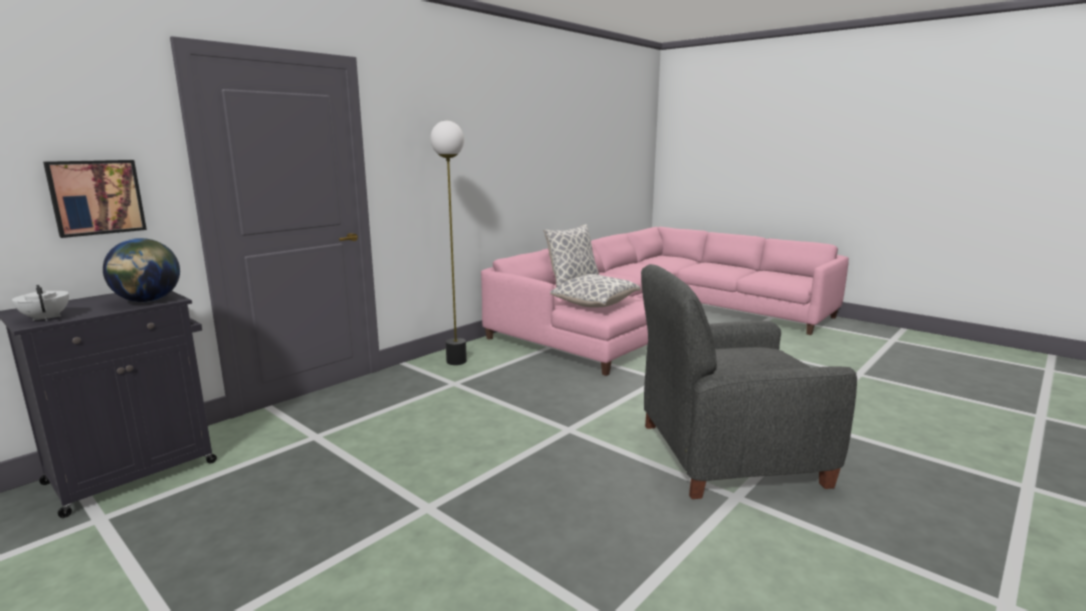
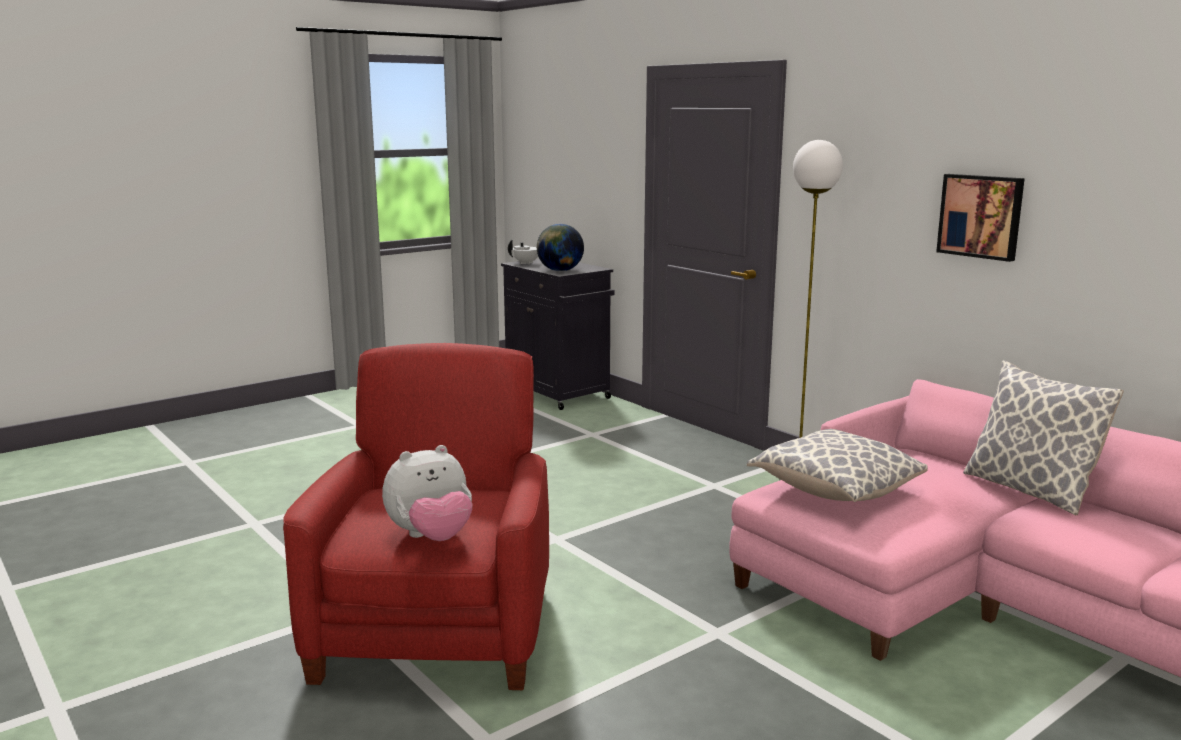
camera: 100 degrees right, 0 degrees up
picture [43,160,147,238] -> picture moved to [936,174,1025,262]
grey armchair [641,264,857,499] -> red armchair [283,343,549,690]
none -> plush toy [382,445,473,541]

